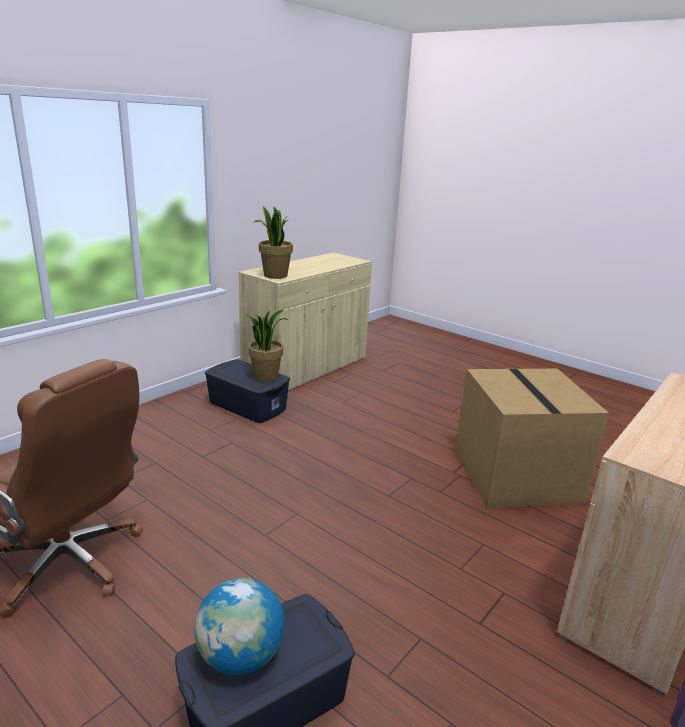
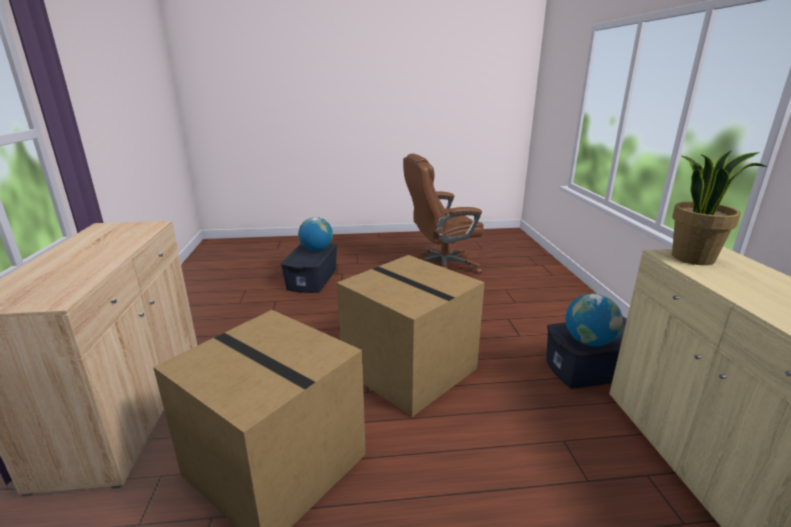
camera: 135 degrees right, 0 degrees up
potted plant [245,309,289,382] -> globe [565,294,623,346]
none -> cardboard box [337,255,485,417]

